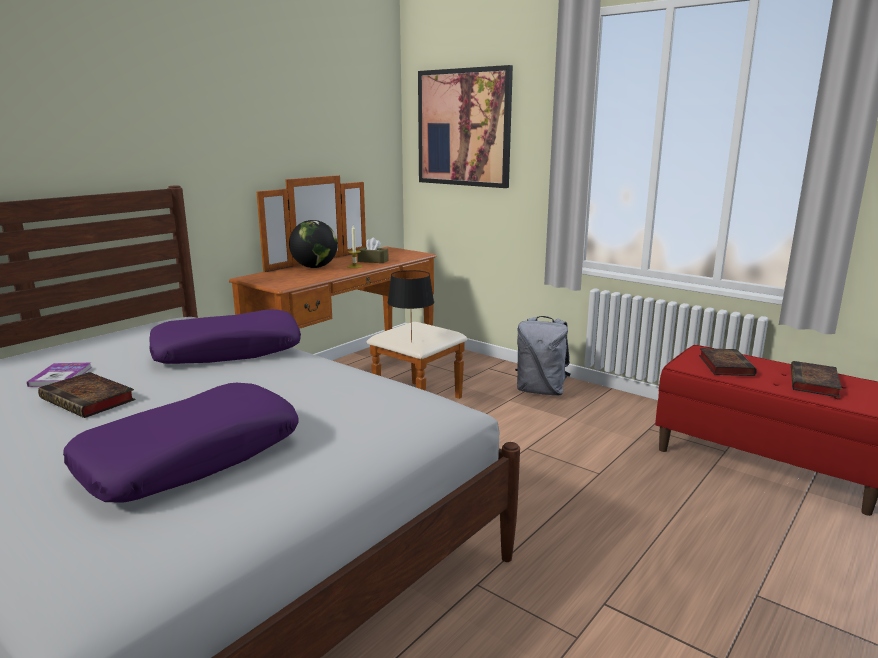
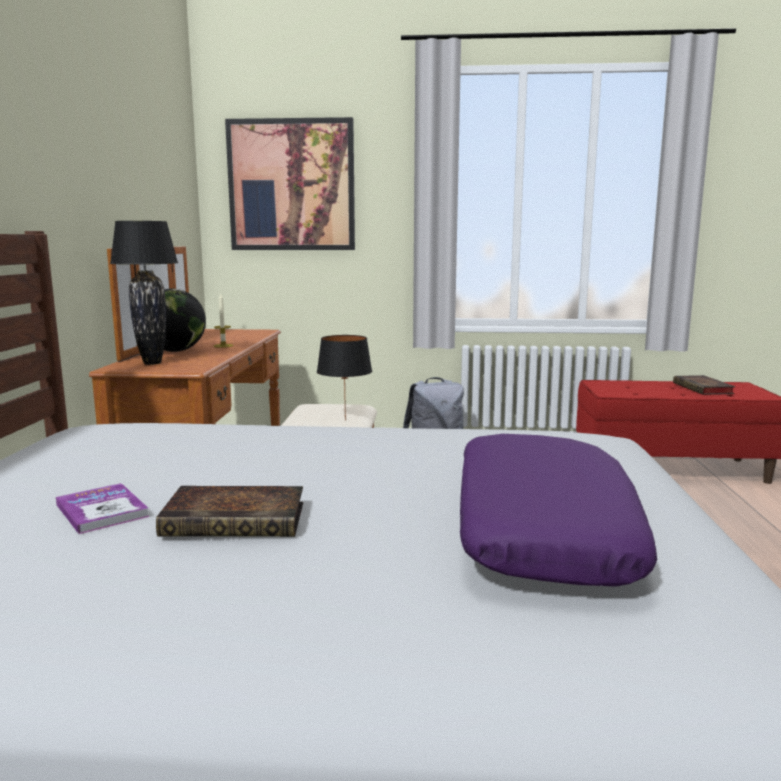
camera: 35 degrees left, 5 degrees down
purple pillow [149,309,301,364] -> none
brown tissue box [358,238,389,263] -> none
book [699,348,757,376] -> none
none -> black table lamp [110,221,178,365]

